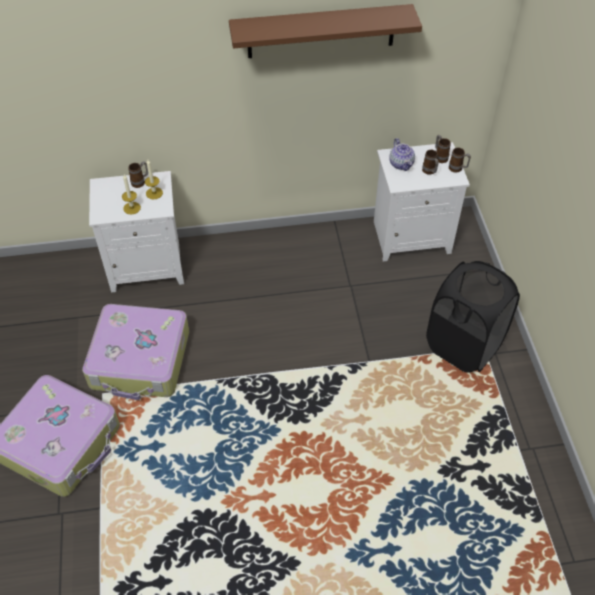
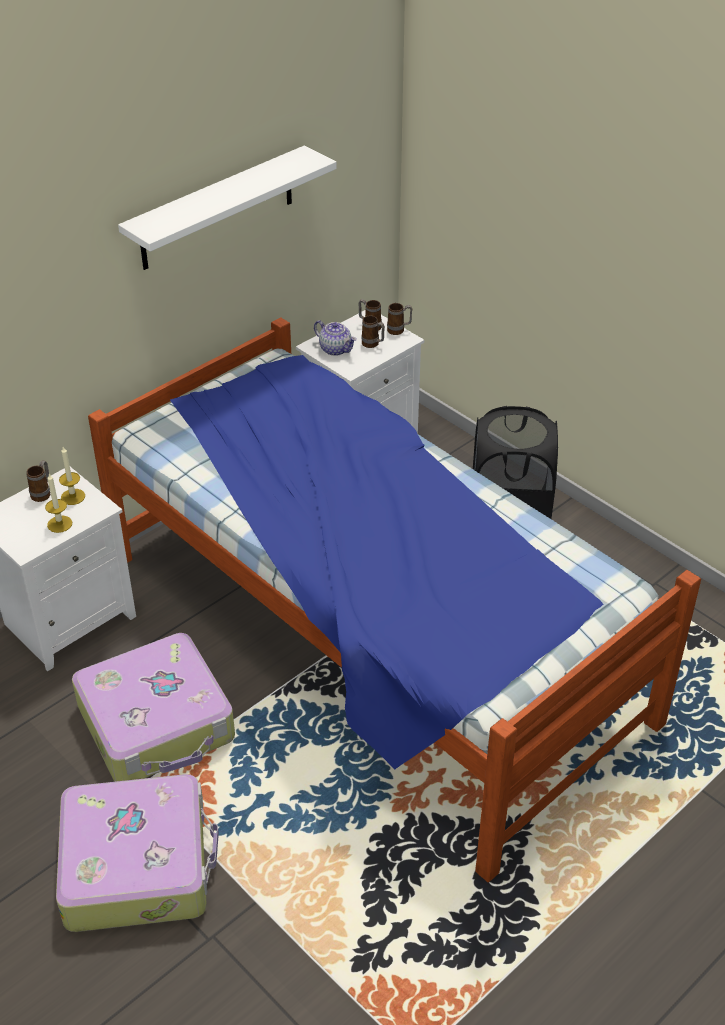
camera: 35 degrees left, 10 degrees down
brown shelf [229,4,422,58] -> white shelf [118,145,336,270]
none -> bed [88,317,701,882]

